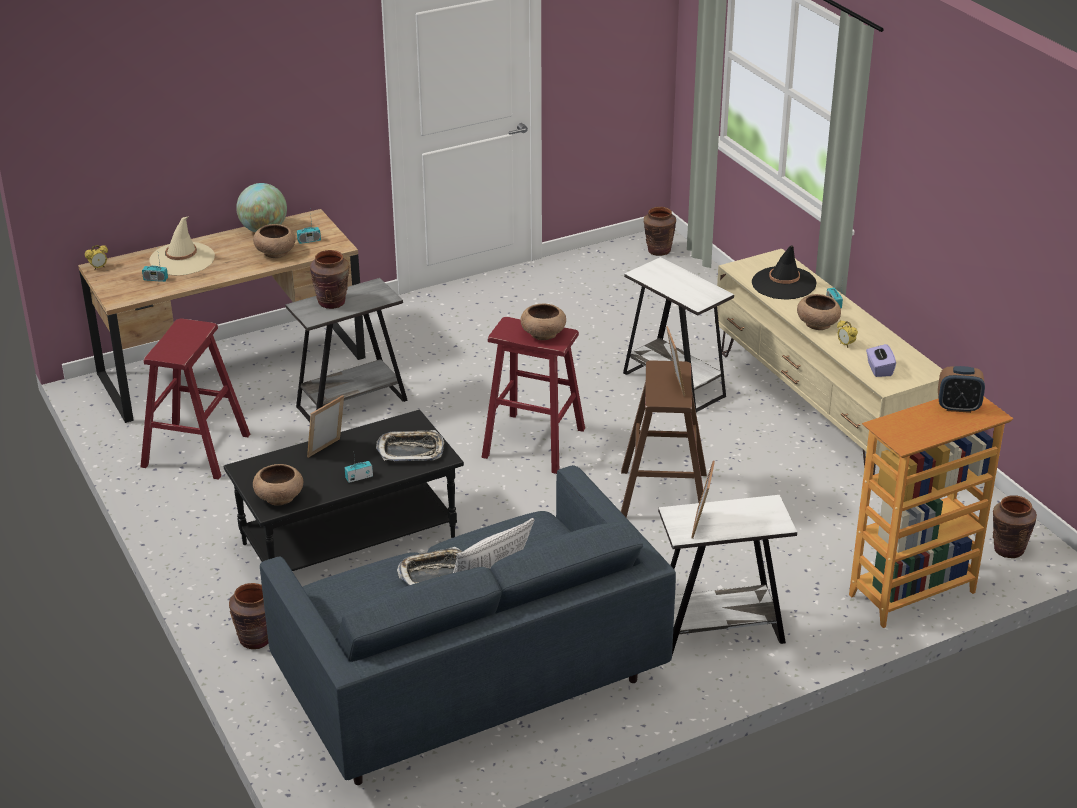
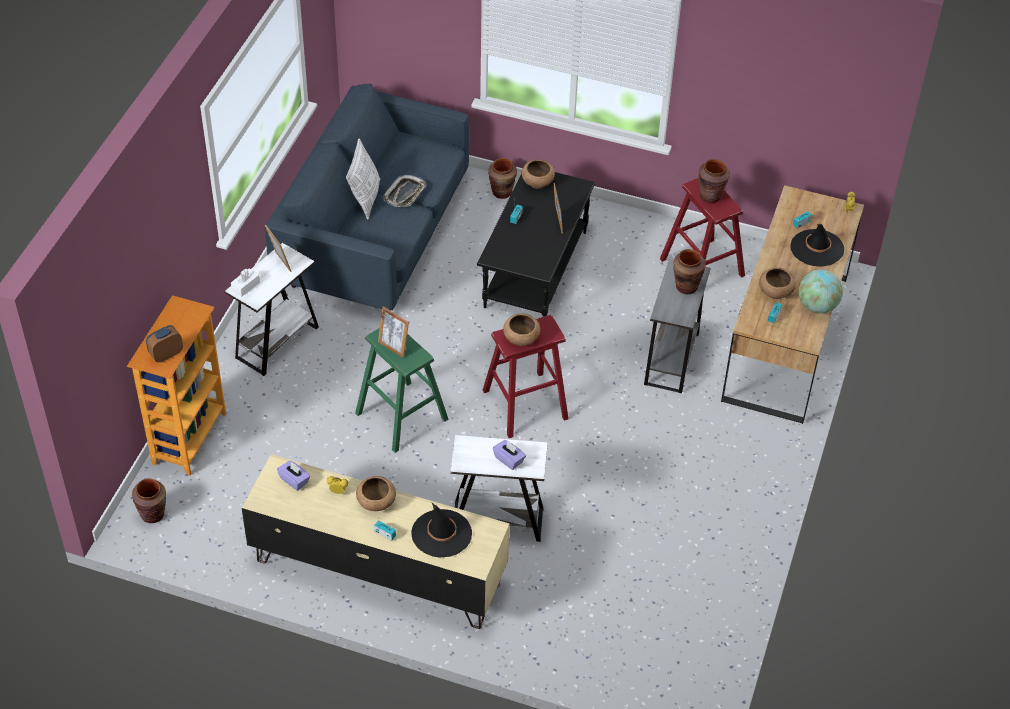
camera: 135 degrees right, 15 degrees up
beige hat [149,216,215,275] -> black hat [791,224,844,267]
tray [376,430,444,461] -> none
brown stool [621,361,707,518] -> green stool [355,328,449,453]
brown vase [644,207,676,256] -> brown vase moved to [699,159,730,203]
none -> white tissue box [231,268,260,297]
none -> purple tissue box [493,440,526,470]

